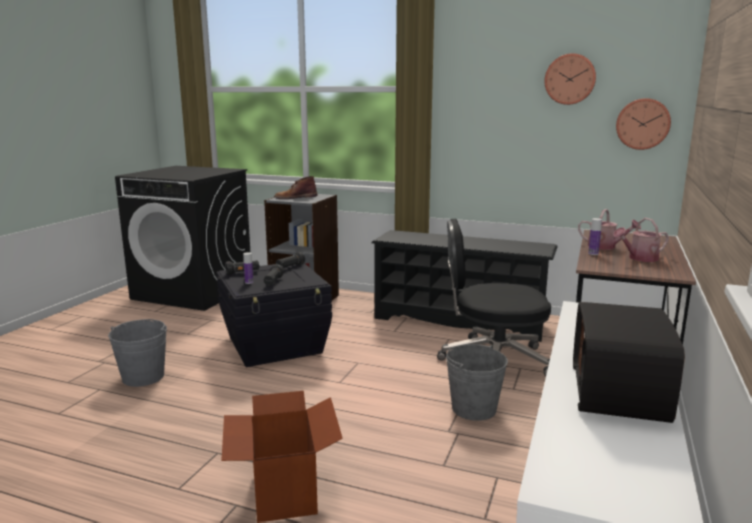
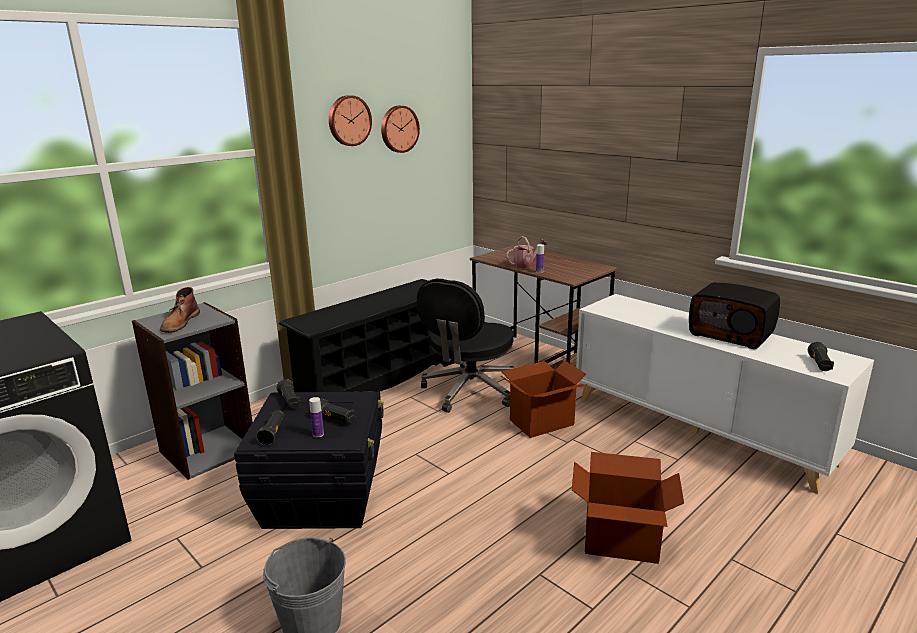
camera: 65 degrees left, 5 degrees up
grey bucket [446,344,508,421] -> cardboard box [501,361,586,438]
watering can [613,218,669,262] -> none
wall clock [616,98,671,150] -> wall clock moved to [329,95,372,146]
none -> black flashlight [808,342,834,371]

